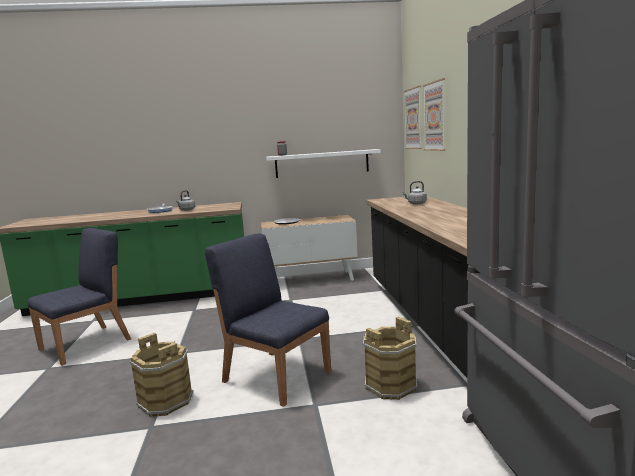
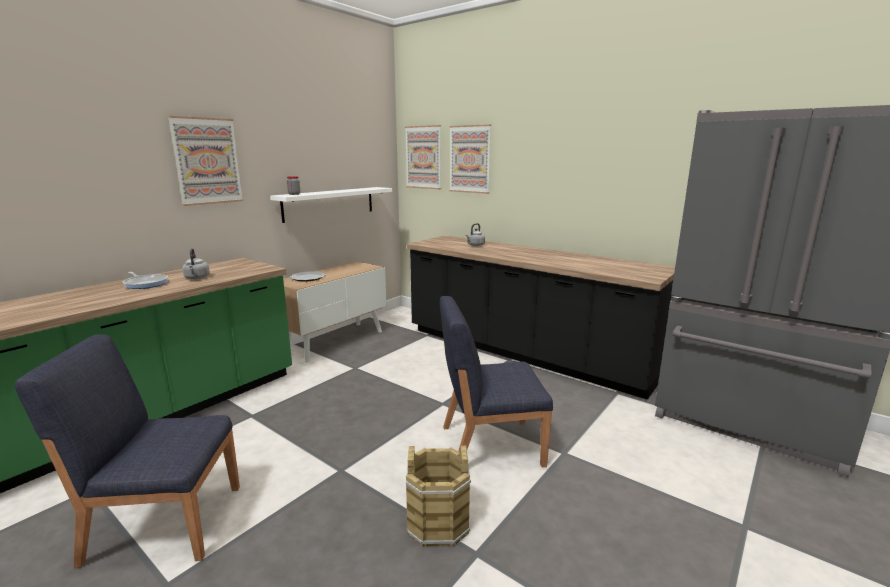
camera: 45 degrees left, 5 degrees up
blue chair [28,228,131,366] -> blue chair turned 90 degrees counterclockwise [15,334,240,568]
brown bucket [362,317,417,400] -> none
none -> picture [168,116,243,206]

